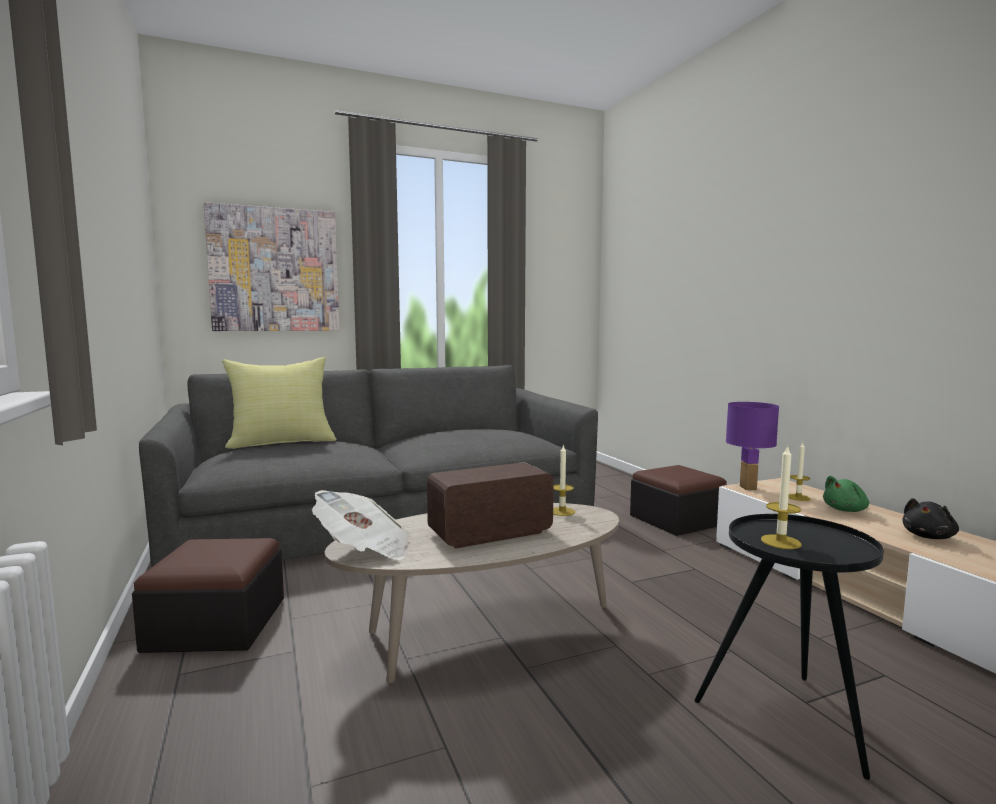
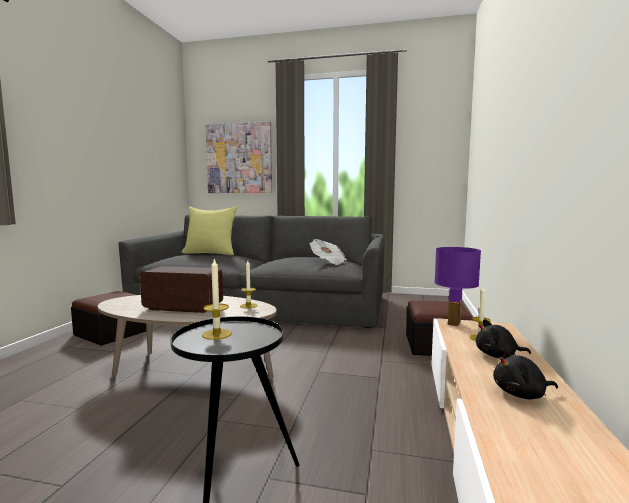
camera: 35 degrees right, 0 degrees up
newspaper [312,490,410,560] -> newspaper moved to [310,239,347,265]
green plush toy [823,476,869,512] -> black plush toy [476,319,531,358]

